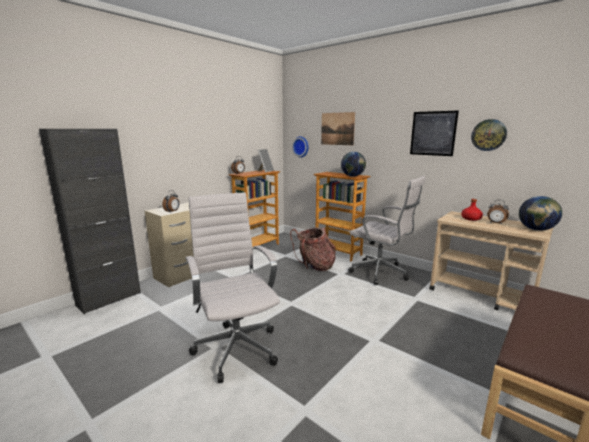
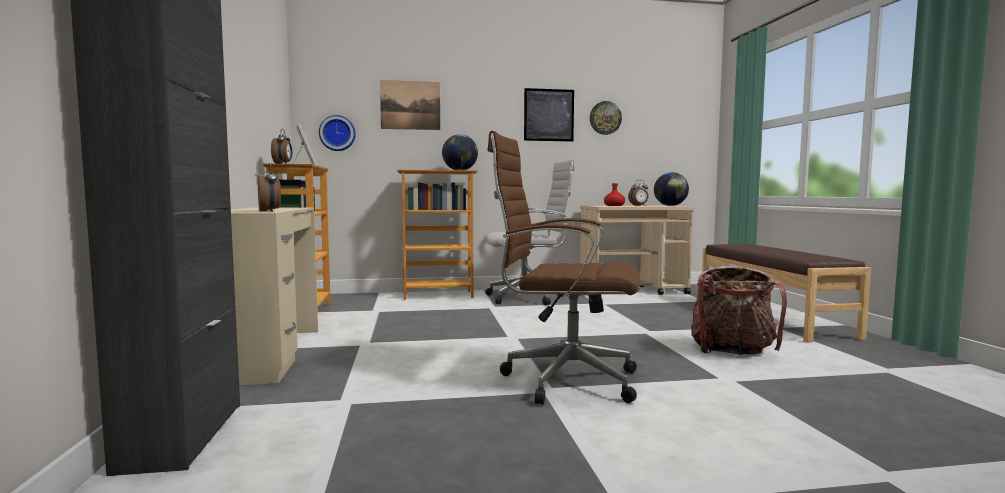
camera: 50 degrees left, 10 degrees down
white office chair [186,192,280,383] -> brown office chair [487,131,640,405]
backpack [290,227,336,271] -> backpack moved to [691,264,787,355]

